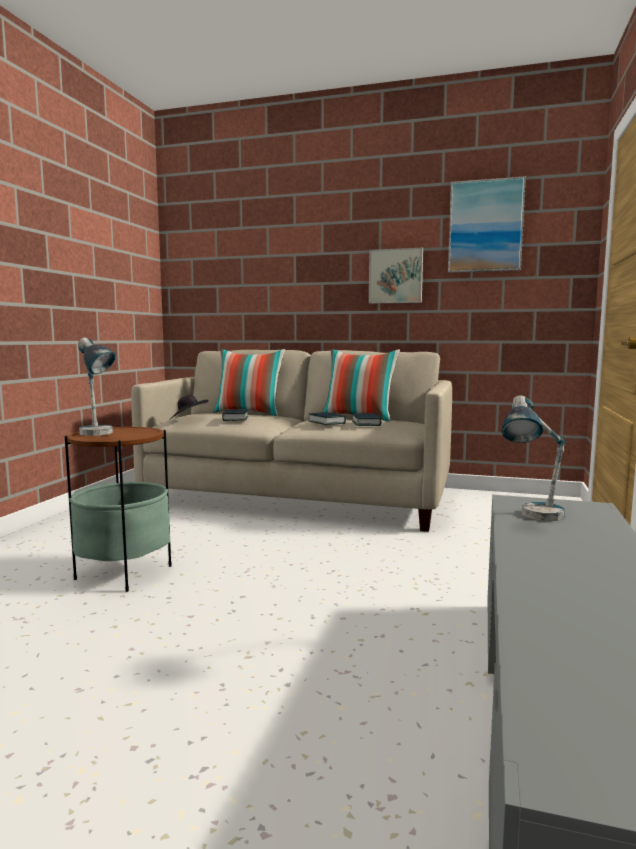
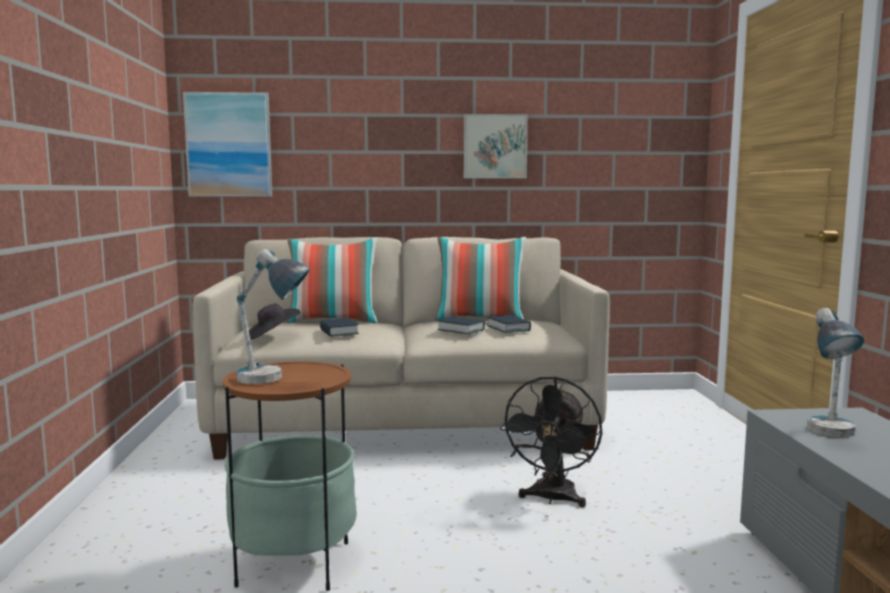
camera: 20 degrees left, 0 degrees up
picture [448,176,526,273] -> picture moved to [183,92,272,197]
none -> black fan [500,376,602,507]

